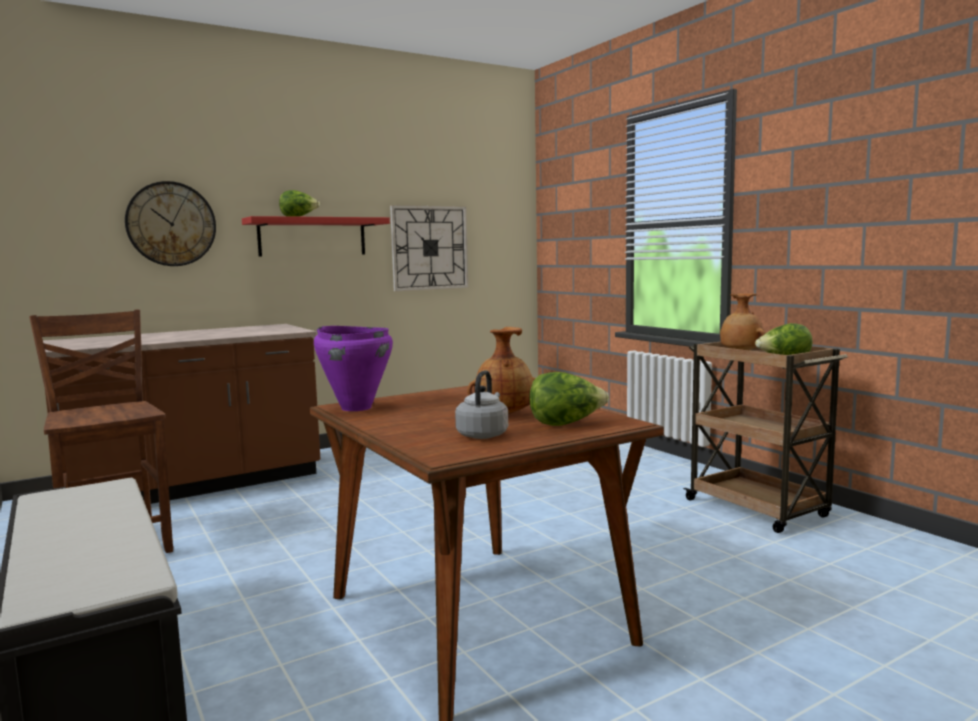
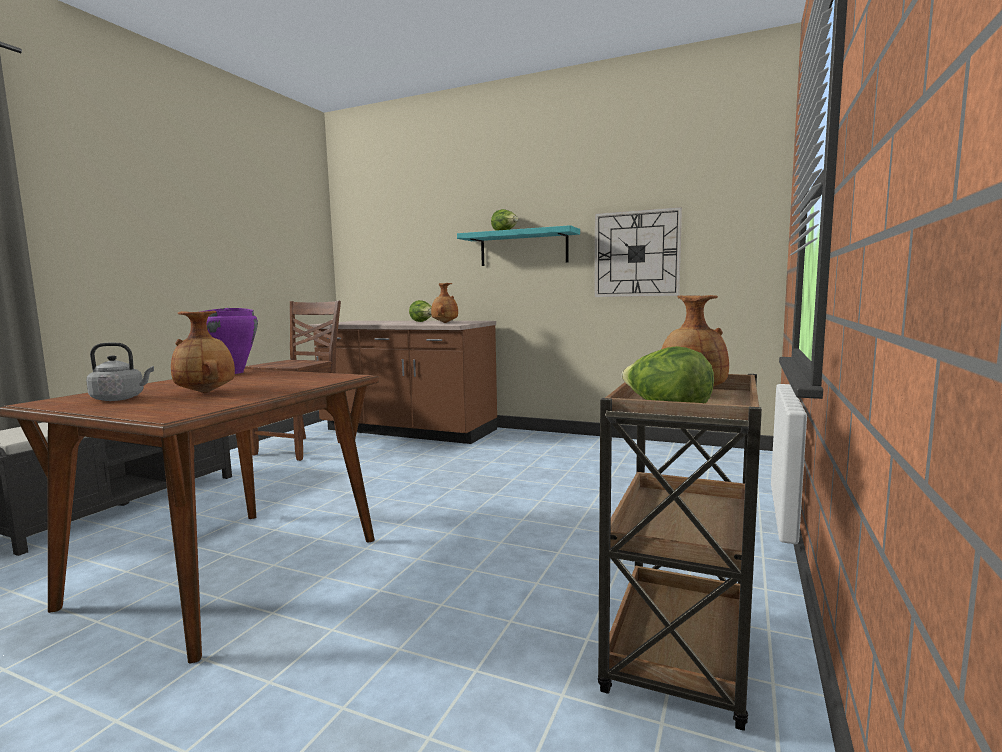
camera: 55 degrees right, 0 degrees up
wall clock [125,181,216,266] -> none
red shelf [242,216,390,257] -> turquoise shelf [457,225,580,266]
lettuce [530,372,609,426] -> lettuce moved to [409,300,432,322]
none -> brown vase [431,283,458,323]

